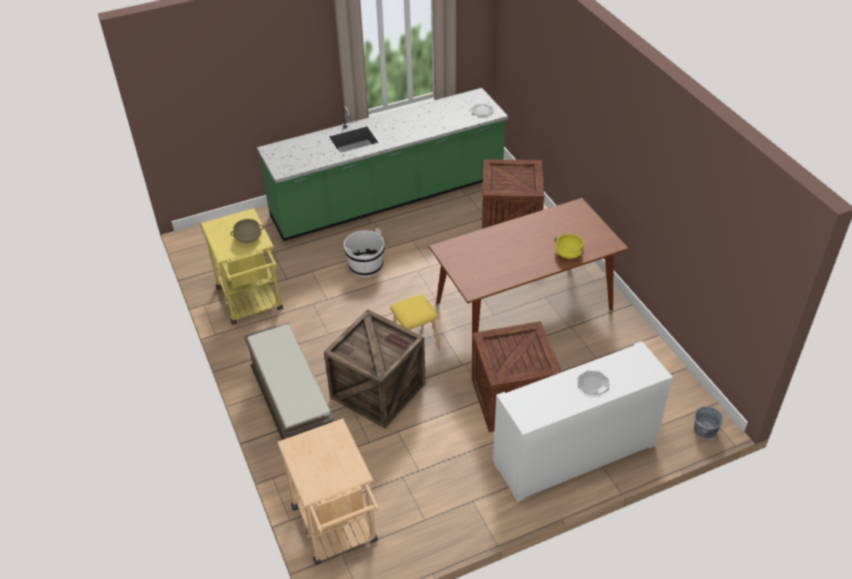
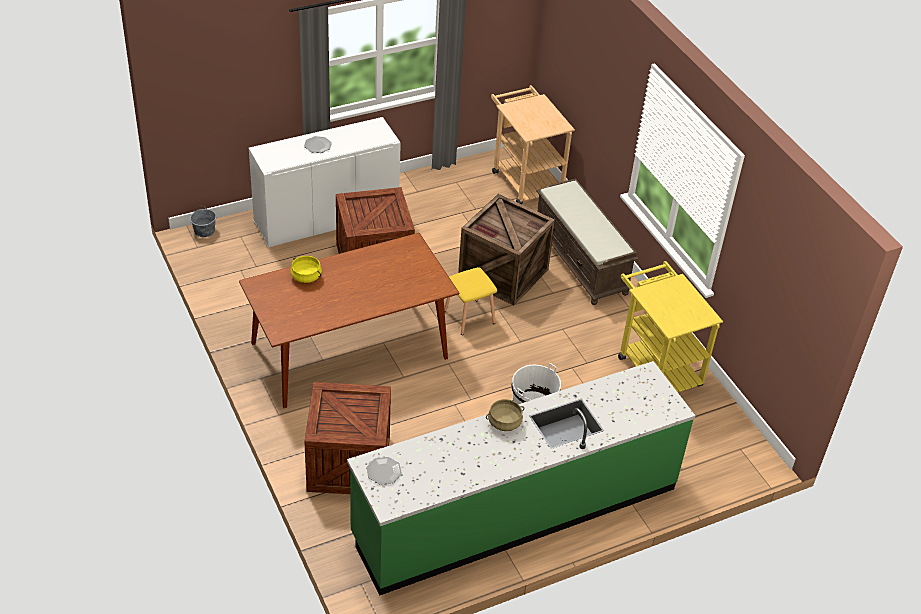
camera: 175 degrees right, 0 degrees up
beige cooking pot [231,219,264,243] -> beige cooking pot moved to [486,399,524,431]

